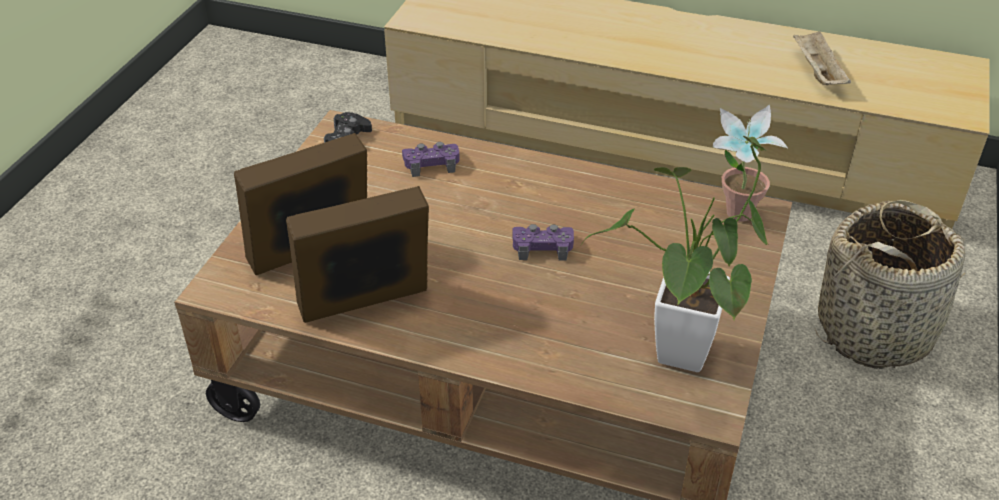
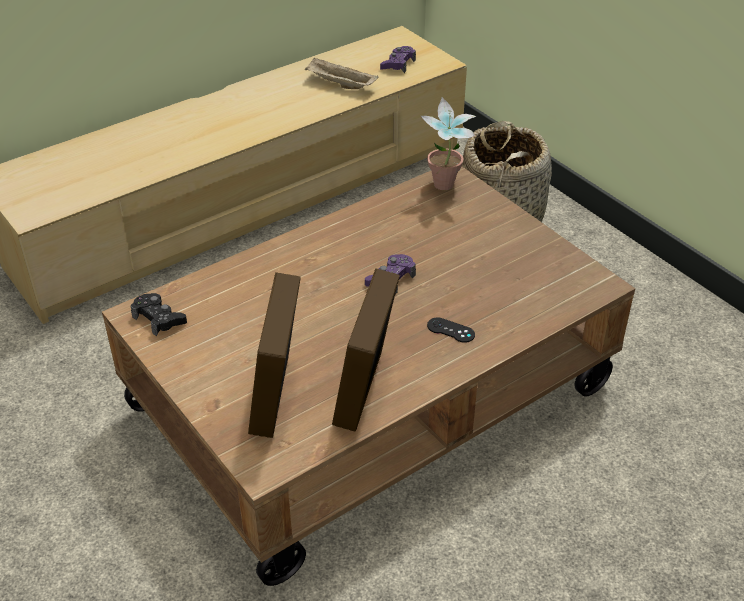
camera: 55 degrees left, 0 degrees up
purple game controller [402,142,459,177] -> purple game controller moved to [380,46,416,73]
potted plant [580,136,769,372] -> none
none -> black game controller [427,317,475,343]

